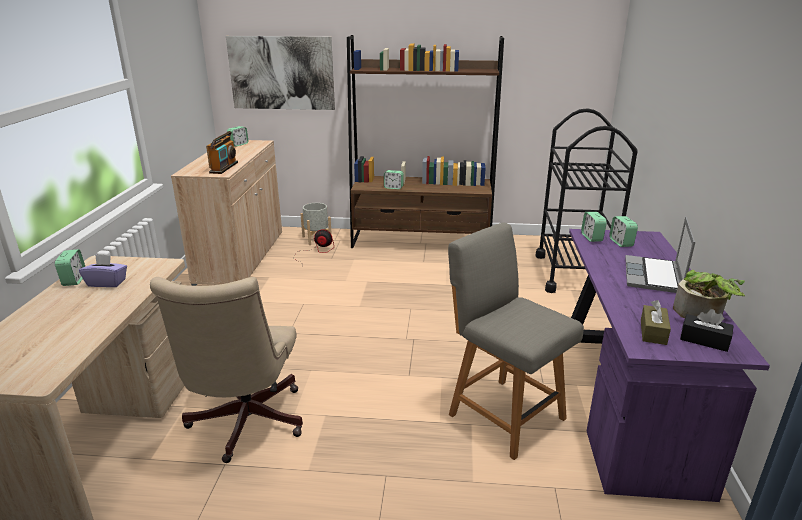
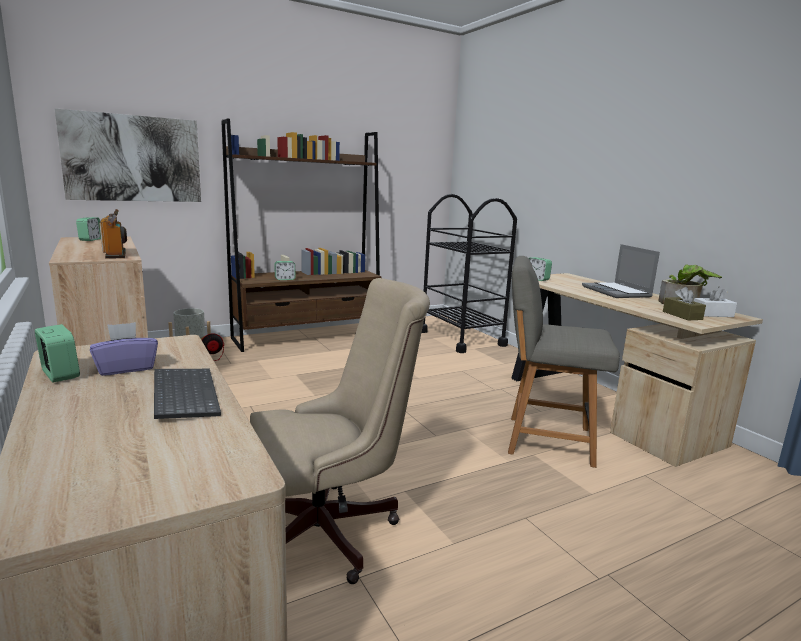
camera: 35 degrees left, 10 degrees down
beige office chair [150,277,303,463] -> beige office chair turned 75 degrees counterclockwise [250,278,430,584]
purple desk [569,229,770,502] -> beige desk [511,273,763,467]
alarm clock [609,216,638,247] -> none
black tissue box [680,309,734,352] -> white tissue box [694,287,737,317]
none -> keyboard [154,369,221,419]

